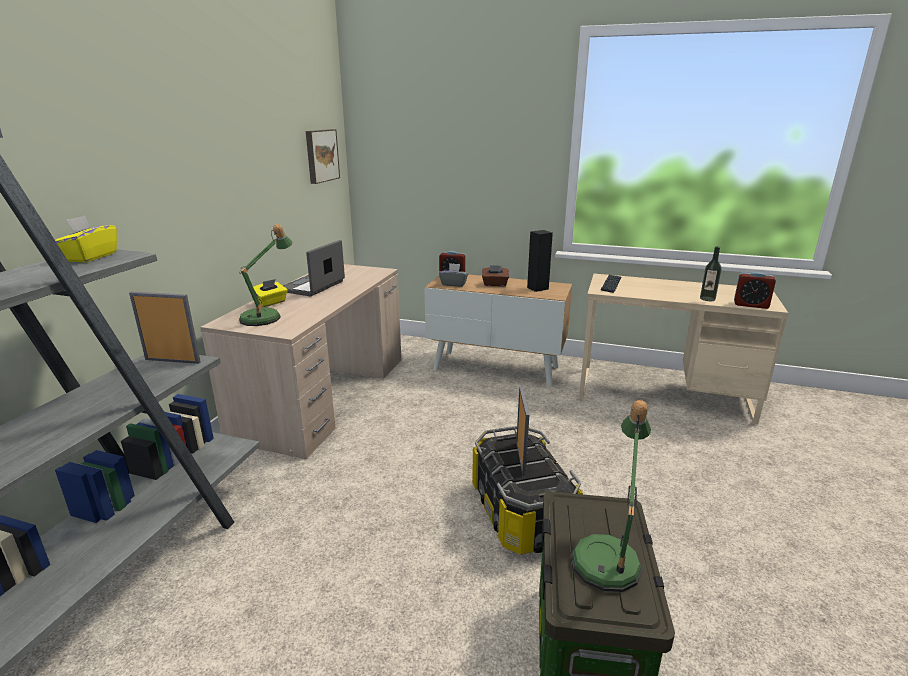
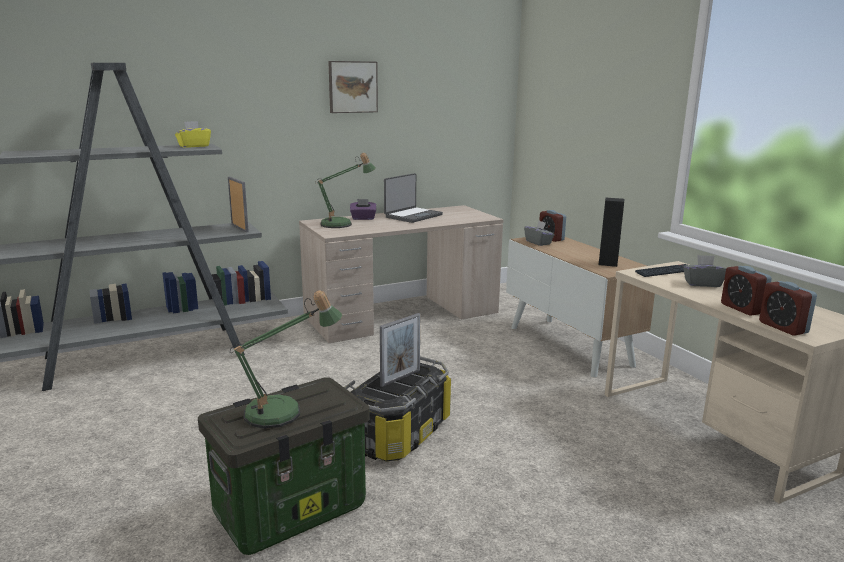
camera: 45 degrees right, 5 degrees down
yellow tissue box [251,279,288,307] -> purple tissue box [350,199,376,220]
laptop [283,240,345,296] -> laptop turned 150 degrees clockwise [384,173,443,223]
picture [306,129,340,184] -> picture moved to [328,61,378,113]
brown tissue box [482,265,509,287] -> none
bottle [700,246,722,301] -> alarm clock [721,266,772,316]
none -> grey tissue box [683,255,727,287]

